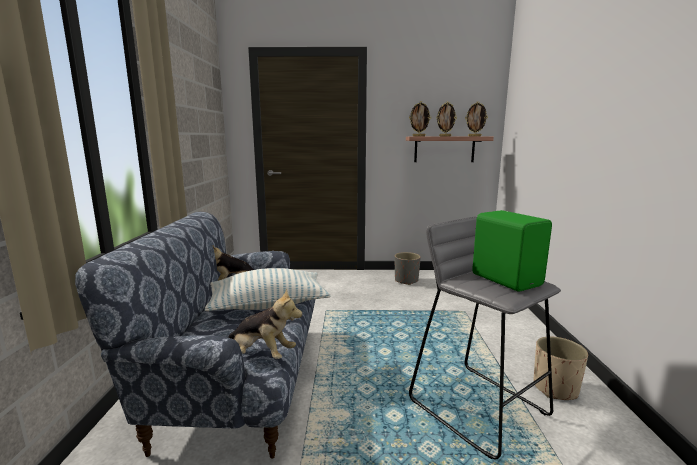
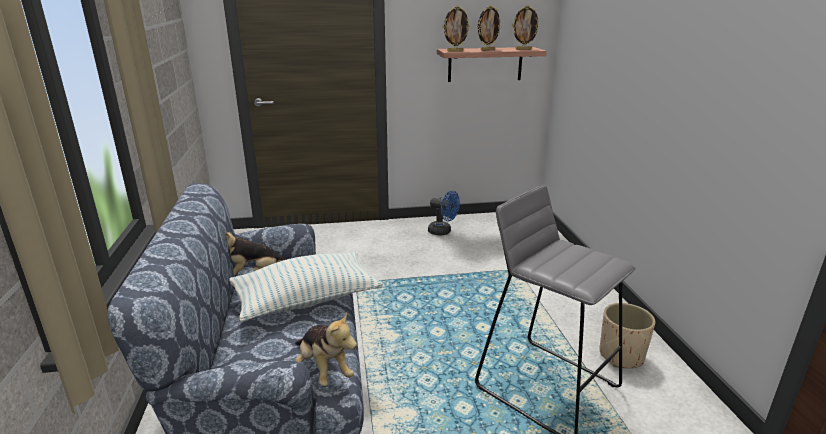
camera: 10 degrees left, 10 degrees up
plush toy [228,289,302,359] -> plush toy turned 45 degrees clockwise [295,313,357,386]
grey planter [395,252,421,285] -> blue fan [428,191,460,236]
green speaker [472,210,552,292] -> none

